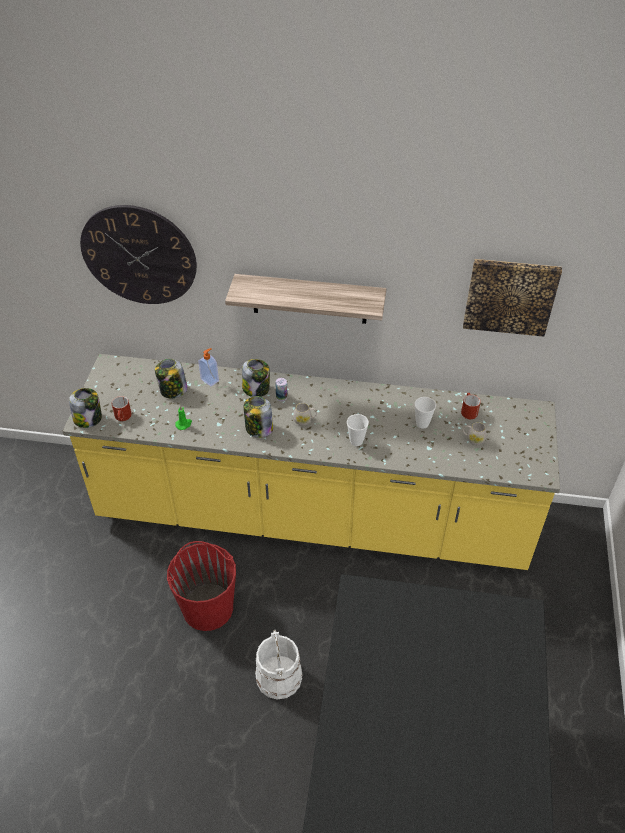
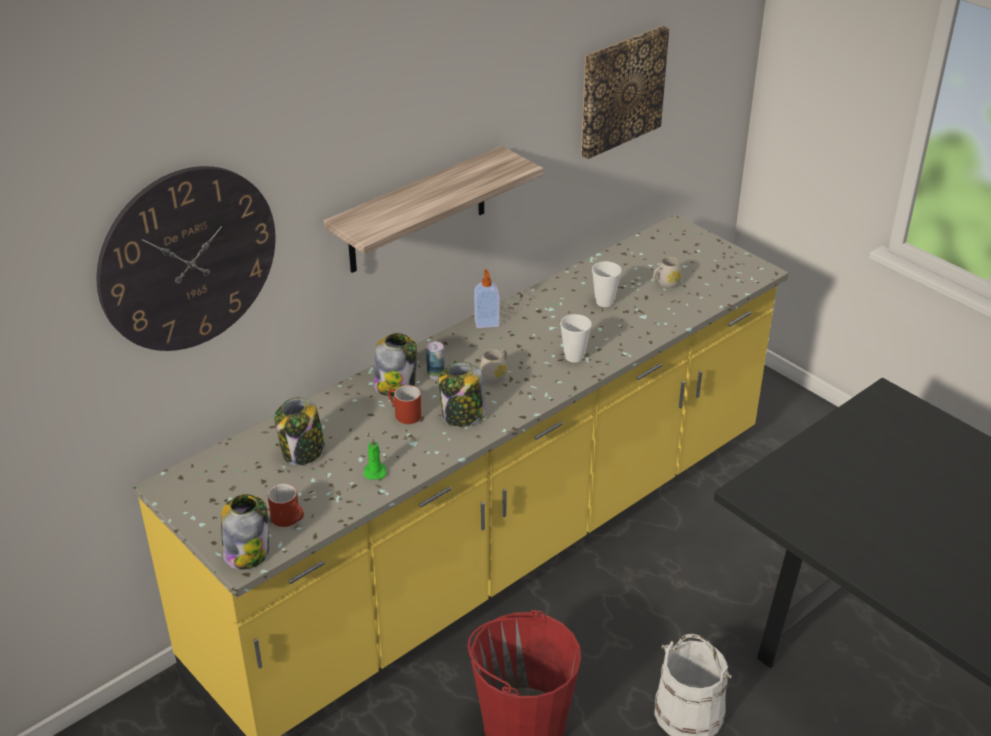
camera: 50 degrees left, 10 degrees down
soap dispenser [198,348,219,386] -> soap dispenser moved to [474,270,500,328]
red mug [461,393,481,419] -> red mug moved to [388,385,422,424]

